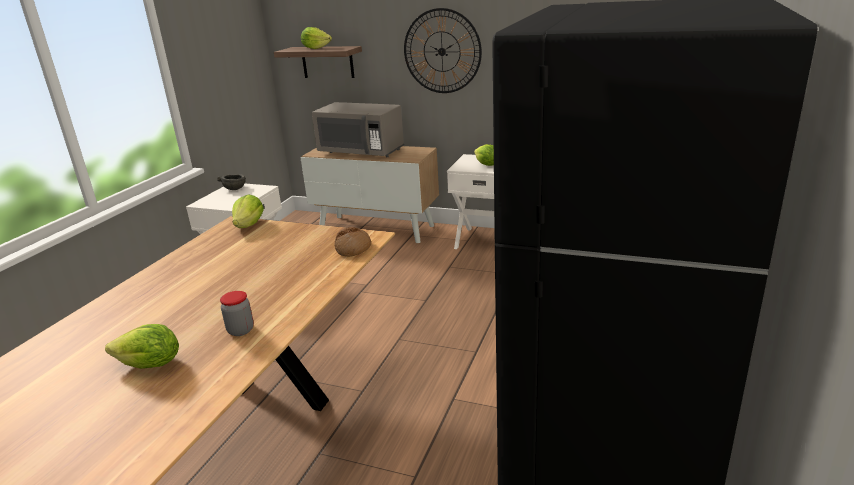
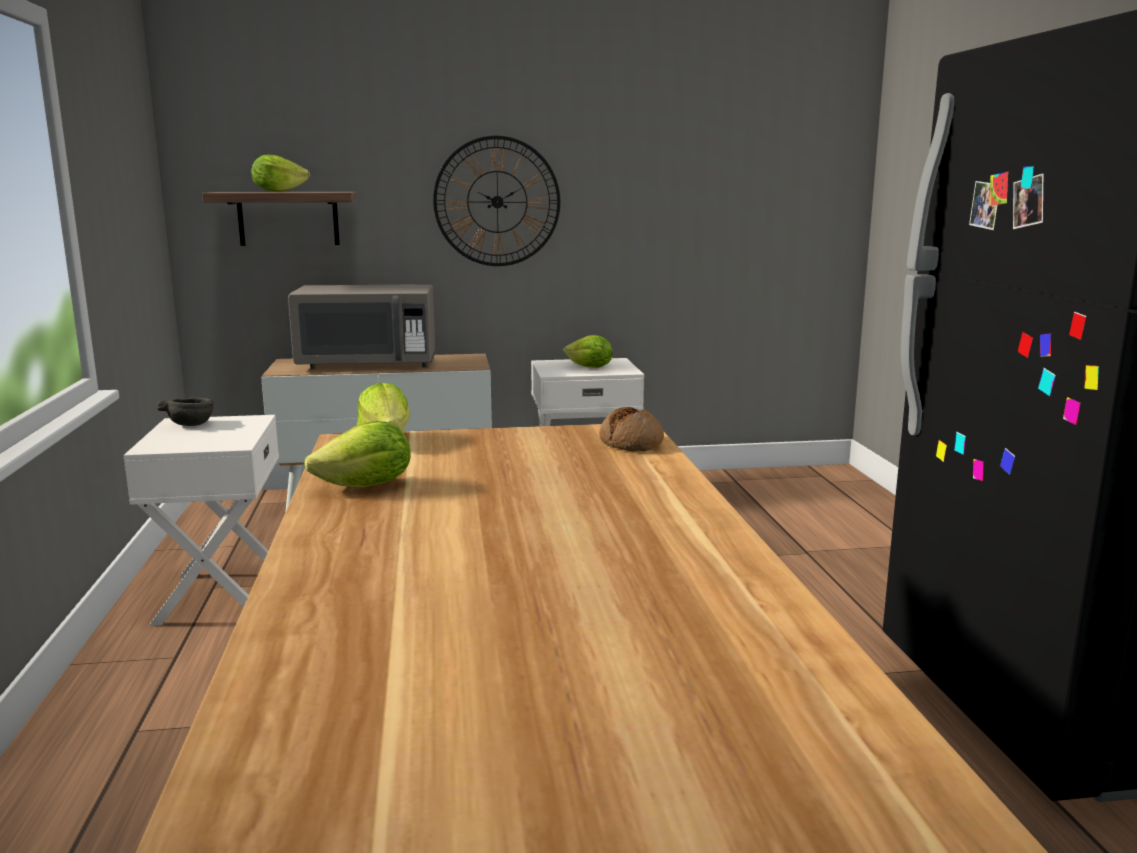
camera: 30 degrees left, 10 degrees down
lettuce [105,324,179,369] -> lettuce moved to [304,421,411,487]
jar [220,291,254,336] -> none

